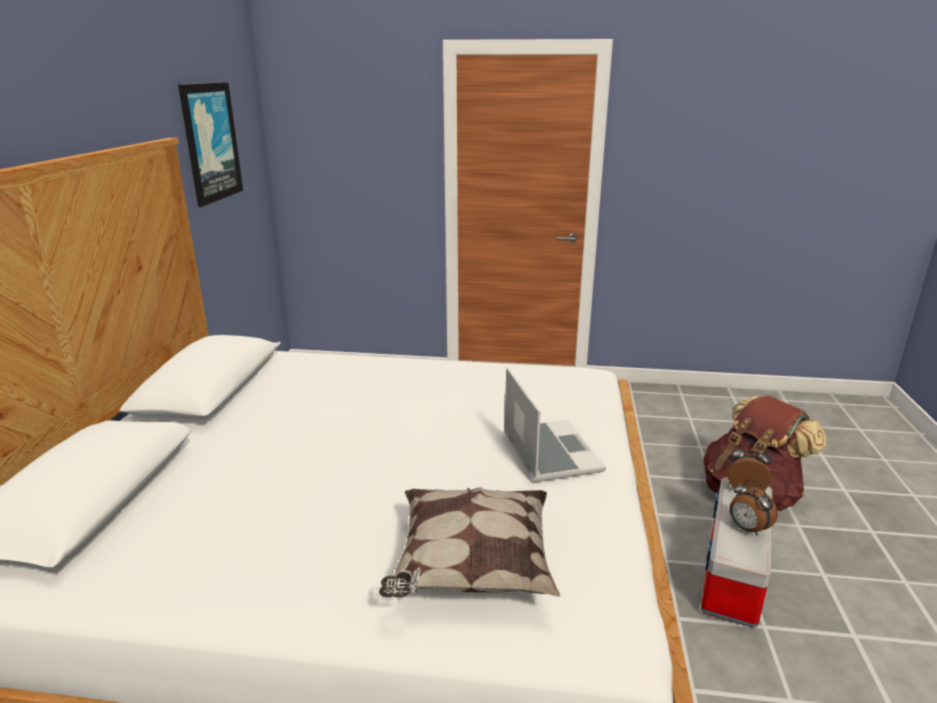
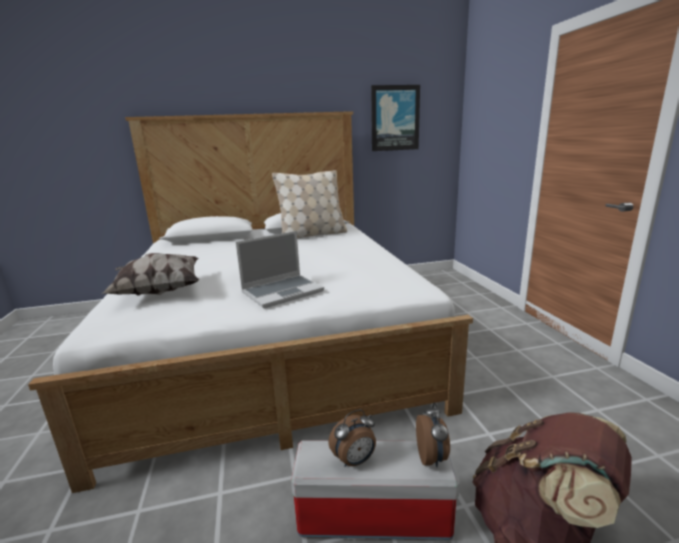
camera: 70 degrees right, 5 degrees down
alarm clock [729,479,778,536] -> alarm clock turned 150 degrees counterclockwise [328,409,376,467]
none -> beige pillow [272,170,347,238]

